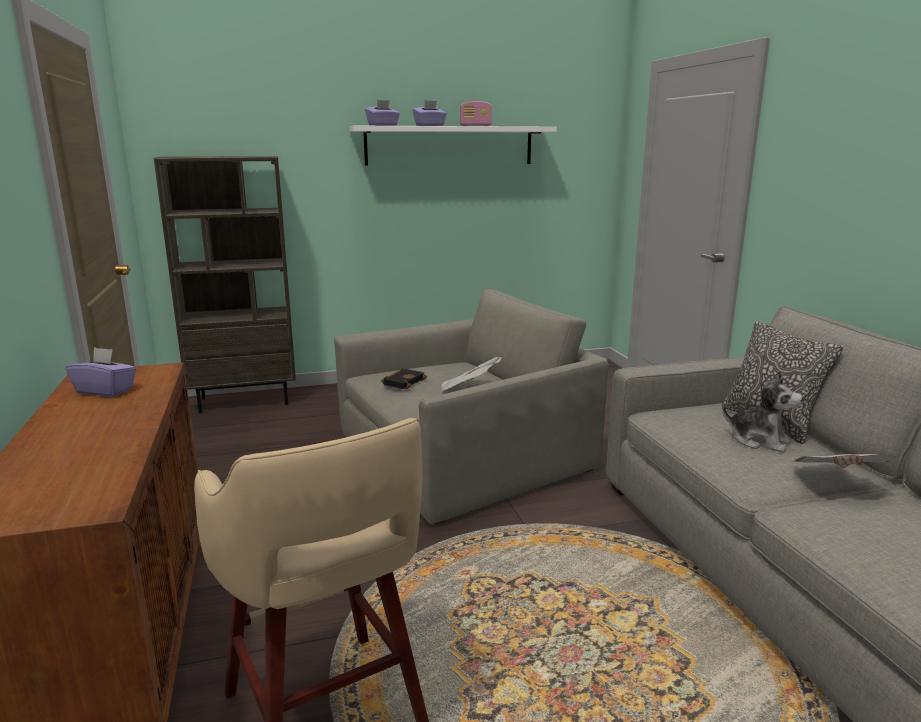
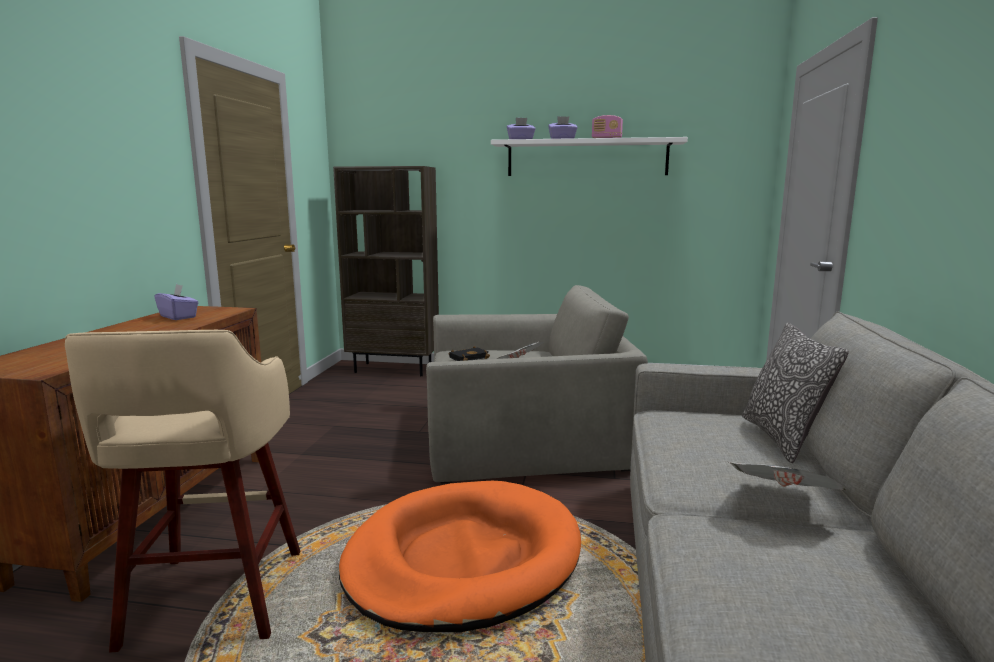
camera: 25 degrees right, 5 degrees down
plush toy [722,370,803,453] -> none
none -> orange dog bed [339,481,581,632]

